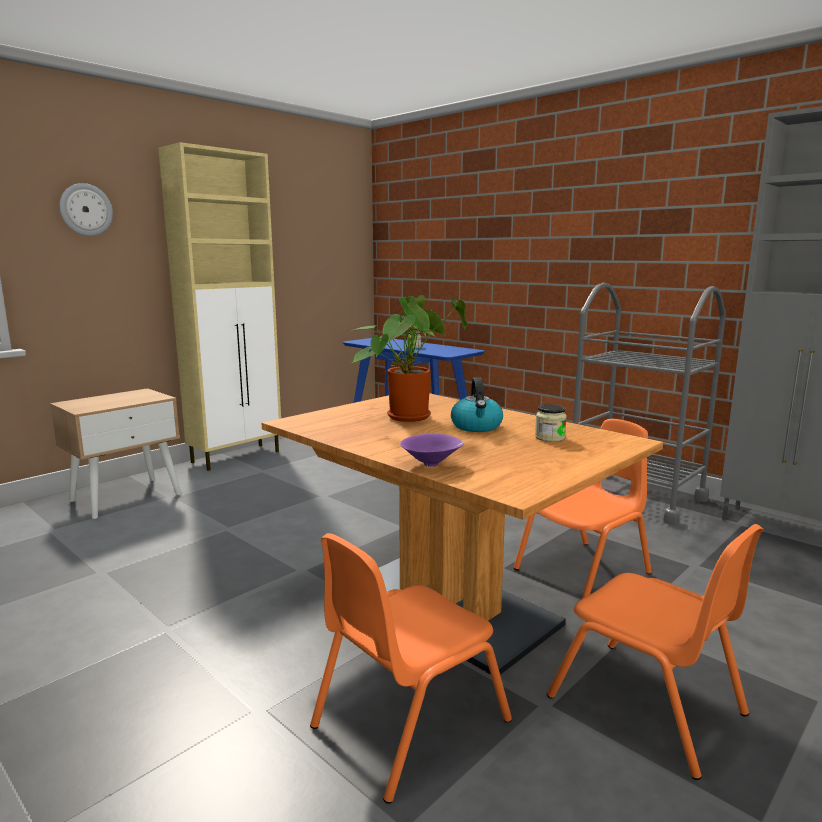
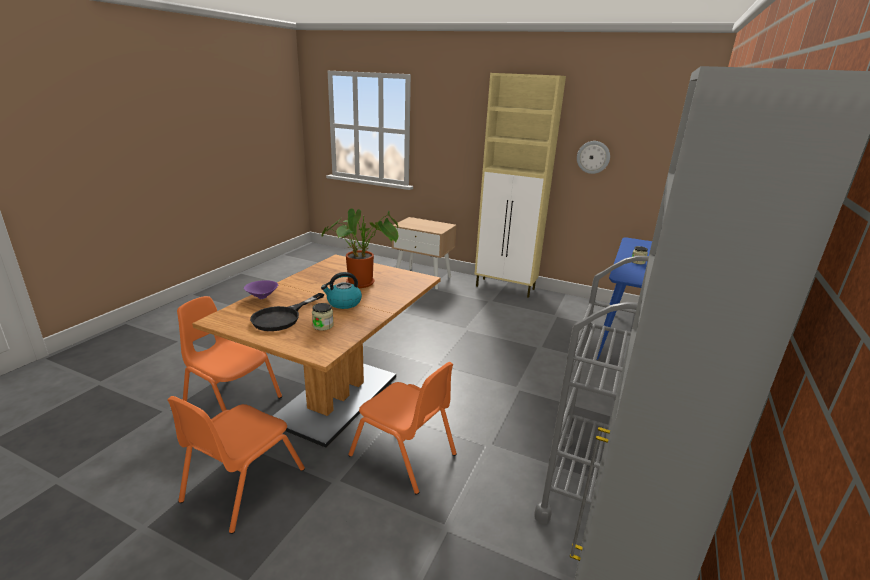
camera: 70 degrees right, 10 degrees up
wall clock [60,183,113,236] -> wall clock moved to [577,141,610,174]
none -> black frying pan [250,293,324,331]

